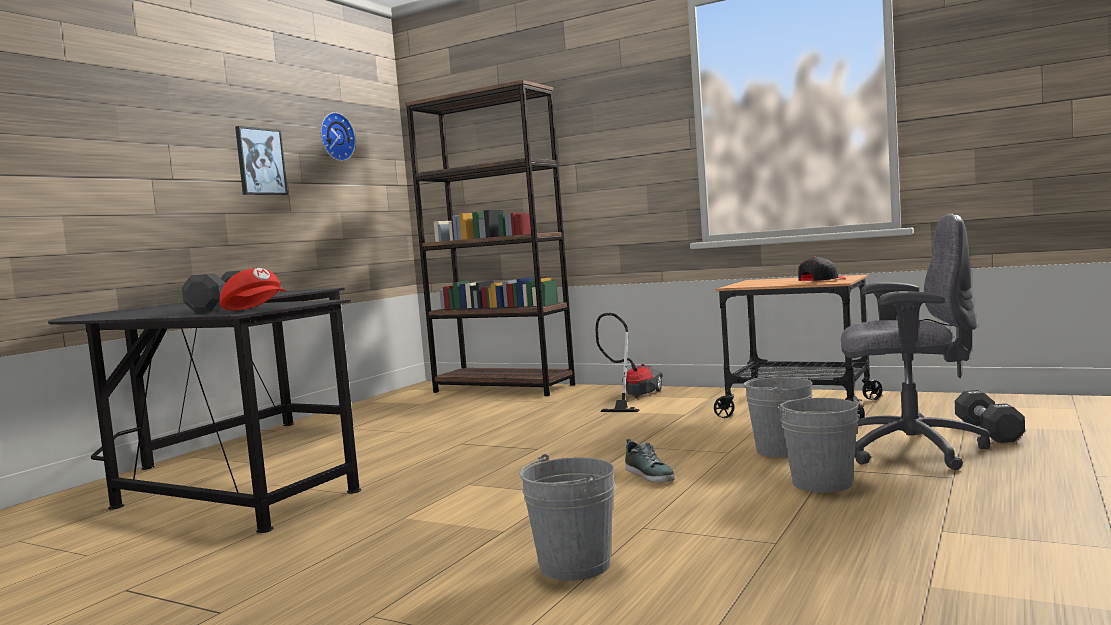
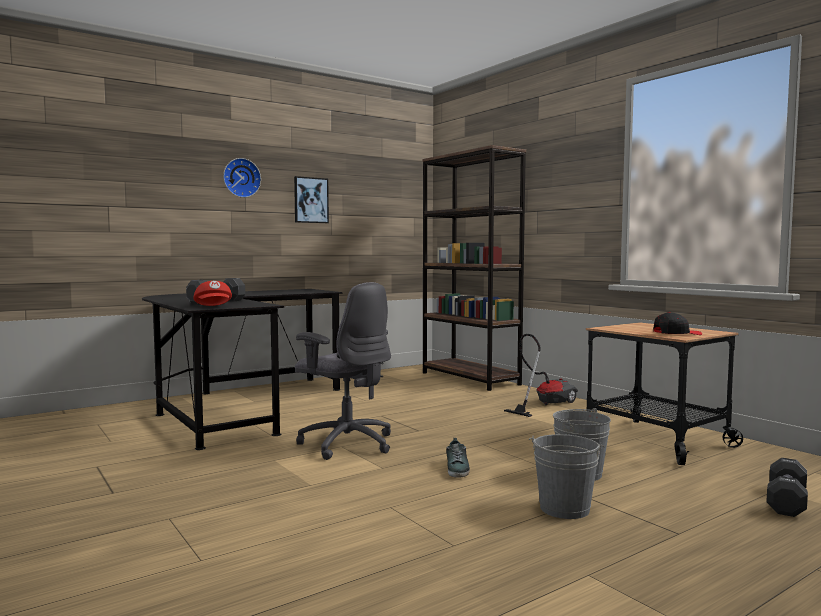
camera: 25 degrees right, 0 degrees up
wall clock [320,112,356,161] -> wall clock moved to [223,158,261,198]
grey bucket [519,454,615,581] -> none
grey office chair [841,214,990,470] -> grey office chair moved to [295,282,391,460]

